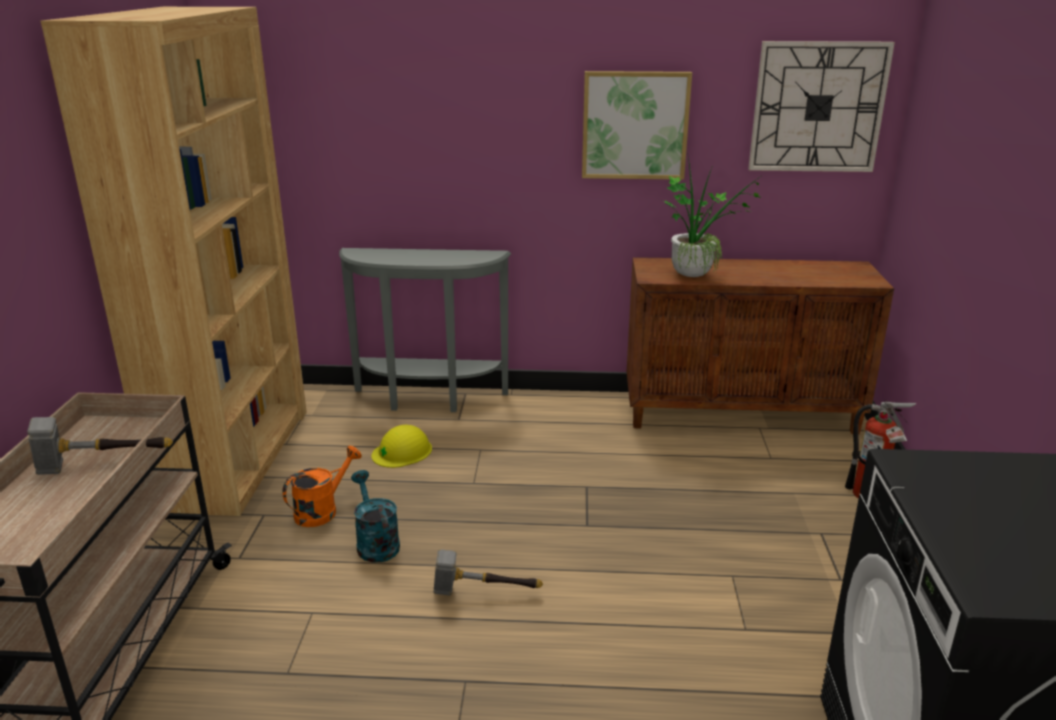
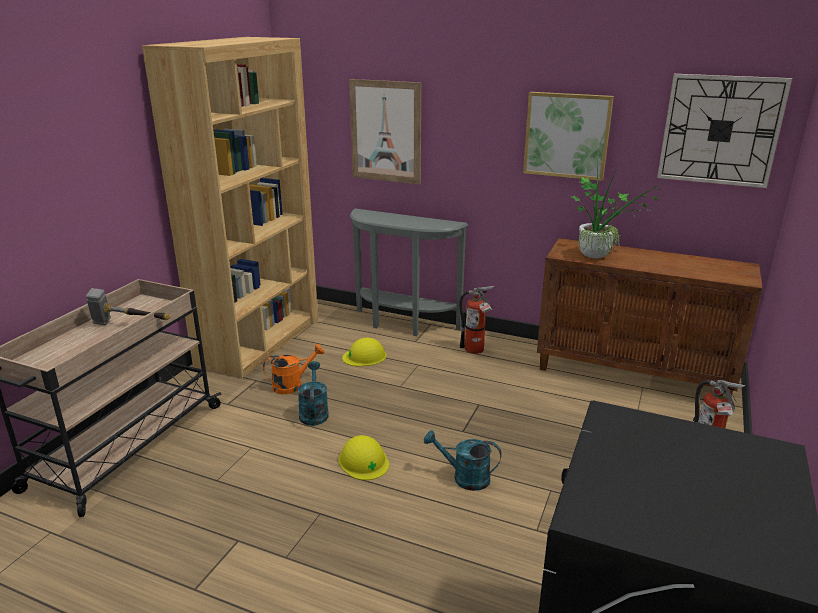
camera: 20 degrees right, 0 degrees up
hammer [433,549,543,595] -> yellow hard hat [339,435,389,480]
none -> picture [349,79,421,185]
none -> turquoise watering can [424,430,502,491]
none -> fire extinguisher [459,286,494,354]

